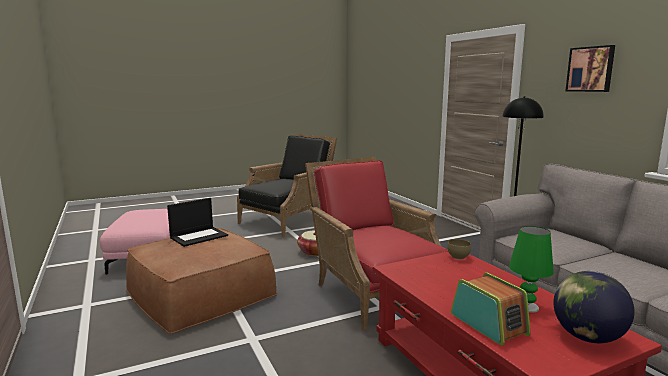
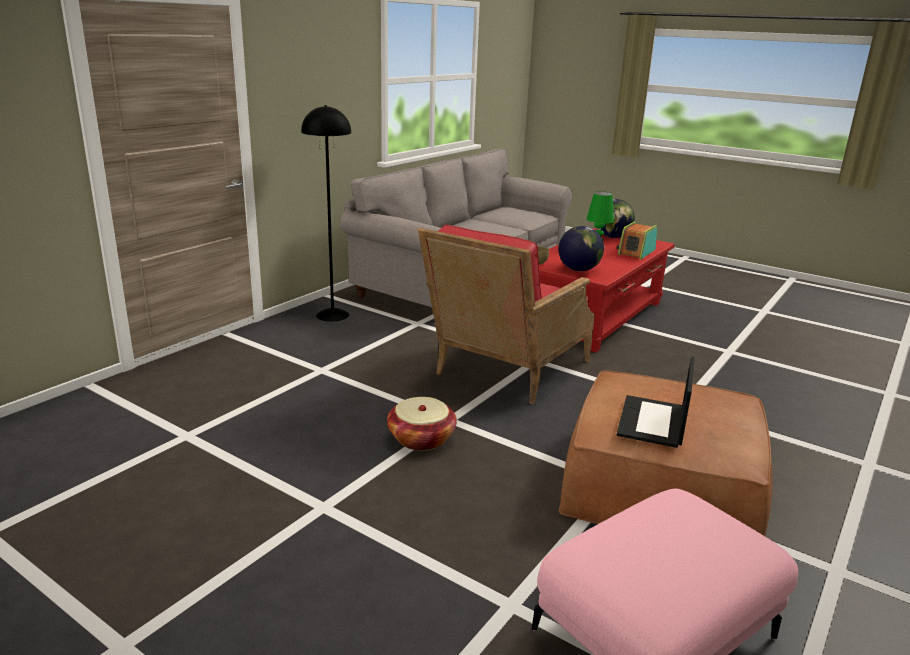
camera: 120 degrees left, 10 degrees up
laptop [167,198,228,247] -> laptop turned 90 degrees counterclockwise [617,356,694,448]
black armchair [237,134,337,237] -> none
picture [565,45,615,92] -> none
none -> globe [558,226,604,271]

